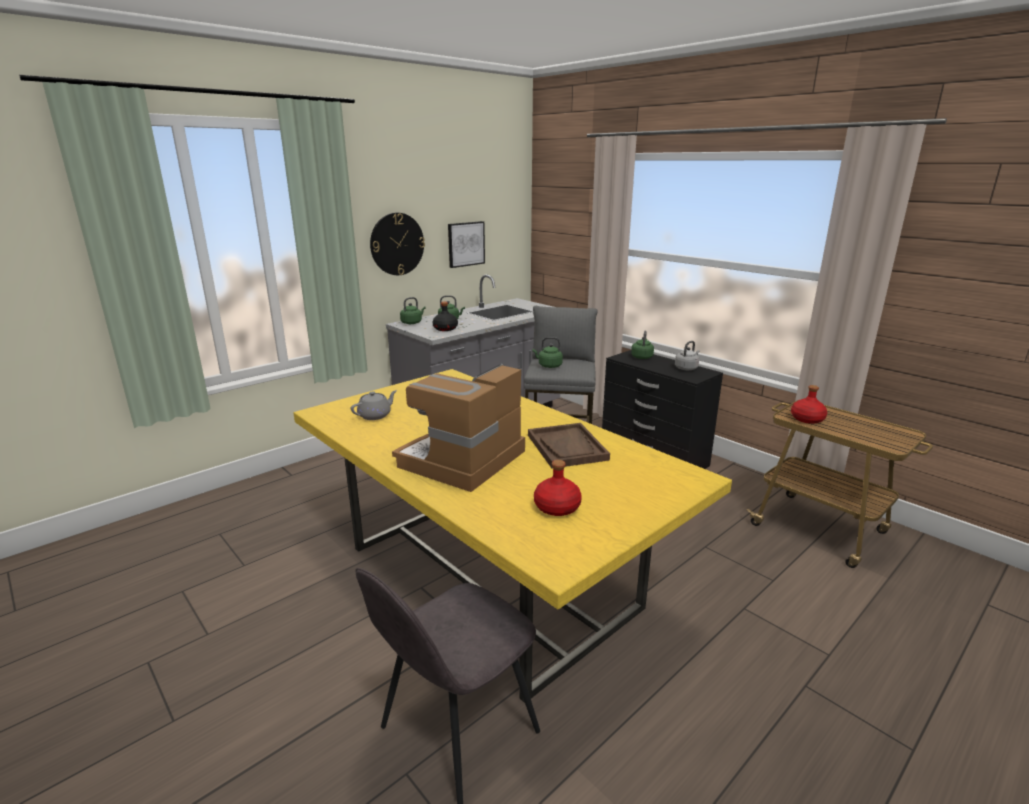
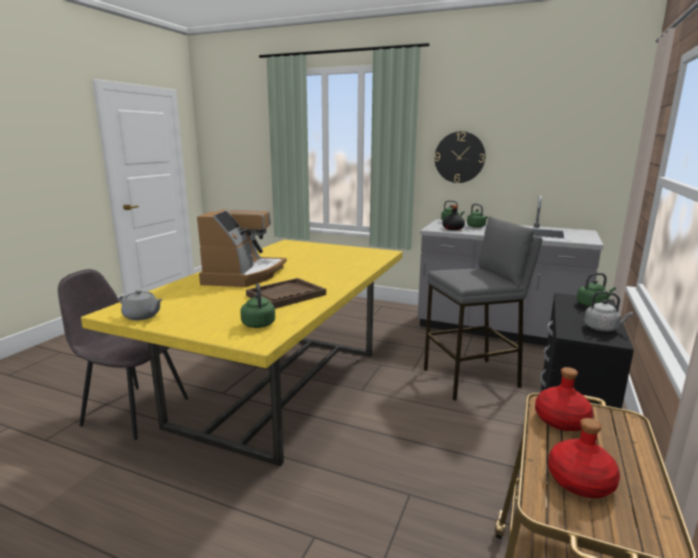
camera: 65 degrees right, 5 degrees down
grey teapot [351,390,397,420] -> grey teapot moved to [119,290,163,321]
coffee machine [392,364,525,492] -> coffee machine turned 90 degrees clockwise [197,209,286,287]
picture [448,221,485,268] -> none
green kettle [533,337,563,368] -> green kettle moved to [240,283,275,328]
red bottle [534,460,582,516] -> red bottle moved to [548,418,620,498]

